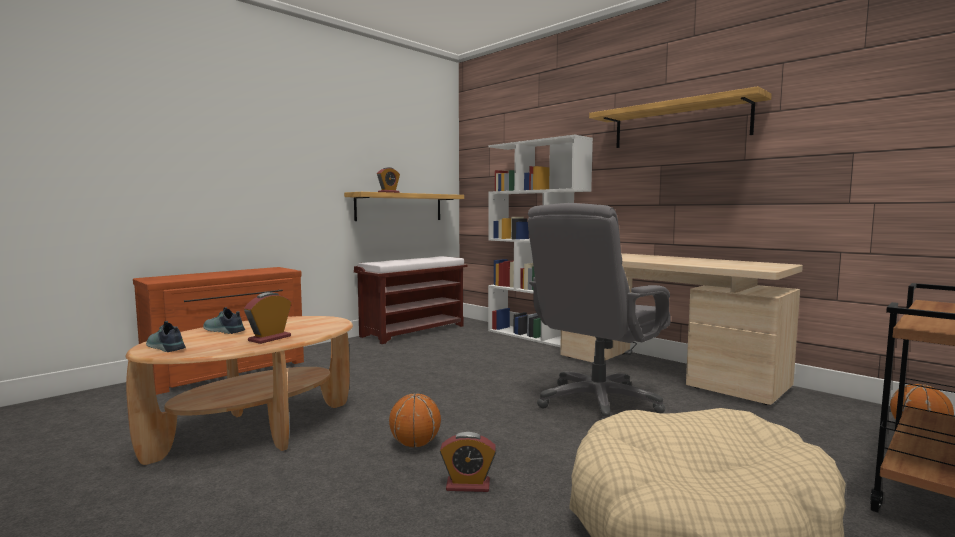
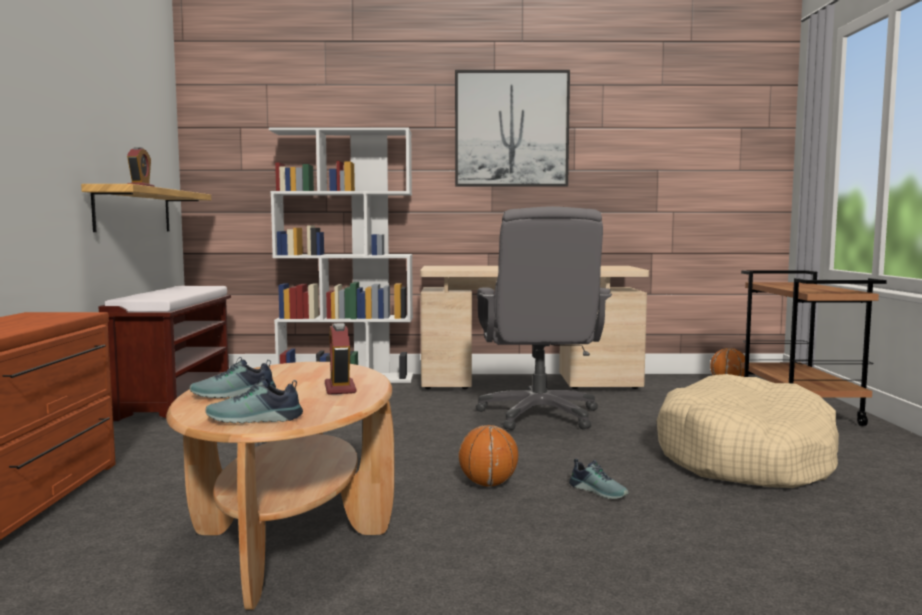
camera: 45 degrees left, 0 degrees up
alarm clock [440,432,496,492] -> shoe [569,458,629,499]
shelf [589,86,772,148] -> picture [455,70,570,187]

